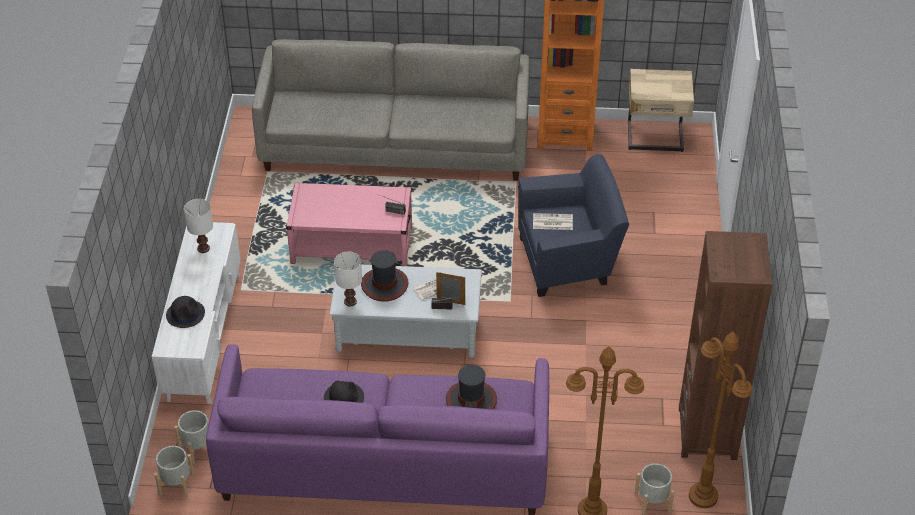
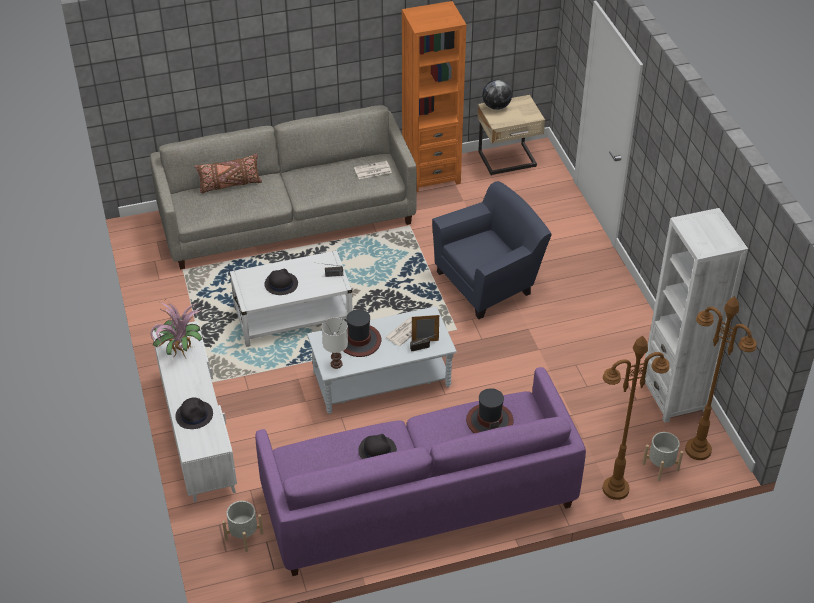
camera: 20 degrees left, 0 degrees up
grey planter [154,446,195,498] -> none
white table lamp [184,199,213,253] -> potted plant [151,299,202,358]
pink coffee table [286,183,412,266] -> white coffee table [229,250,353,347]
newspaper [533,213,573,230] -> newspaper moved to [354,161,392,179]
brown bookcase [679,231,773,460] -> white bookcase [644,208,748,423]
none -> brown pillow [195,154,262,193]
none -> black hat [264,269,298,295]
none -> globe [482,80,512,110]

